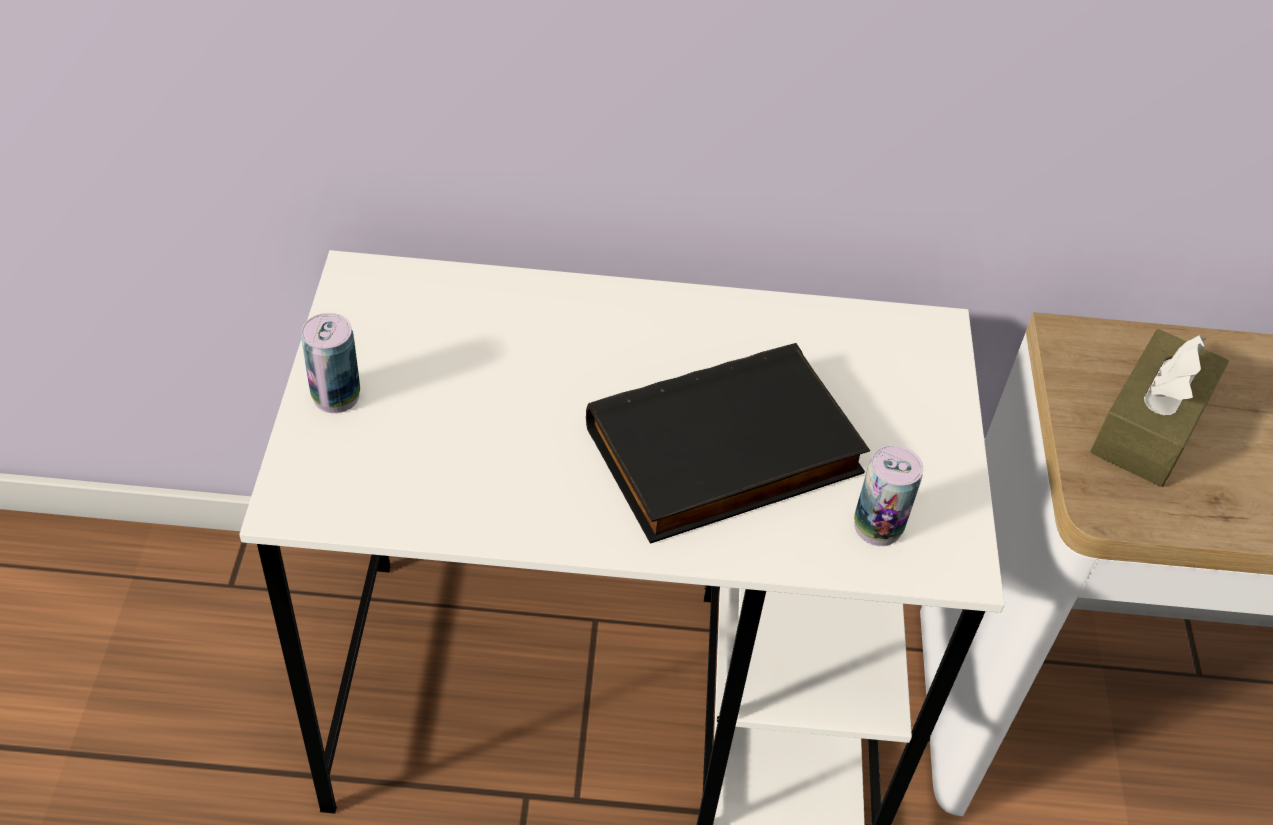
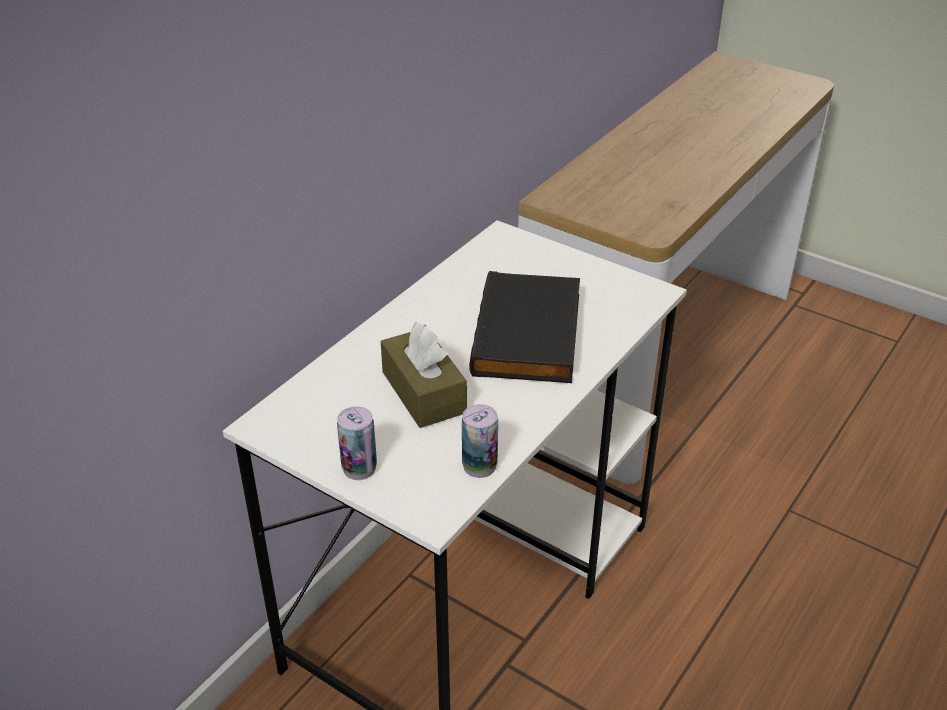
camera: 55 degrees left, 10 degrees down
can [854,445,923,546] -> can moved to [462,404,498,478]
brown tissue box [1090,329,1229,487] -> brown tissue box moved to [381,322,467,428]

